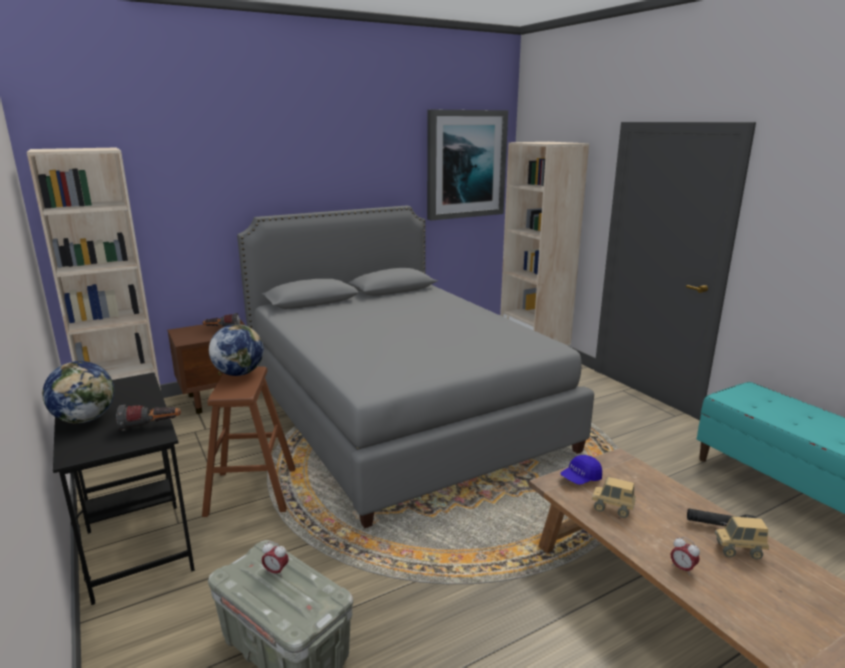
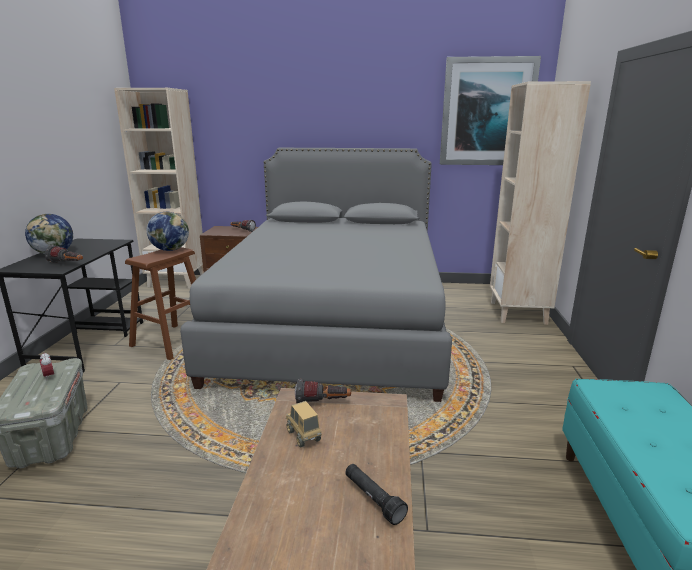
camera: 35 degrees right, 0 degrees up
blue cap [560,455,602,485] -> flashlight [295,379,351,403]
alarm clock [670,537,700,576] -> none
toy truck [715,516,769,559] -> none

